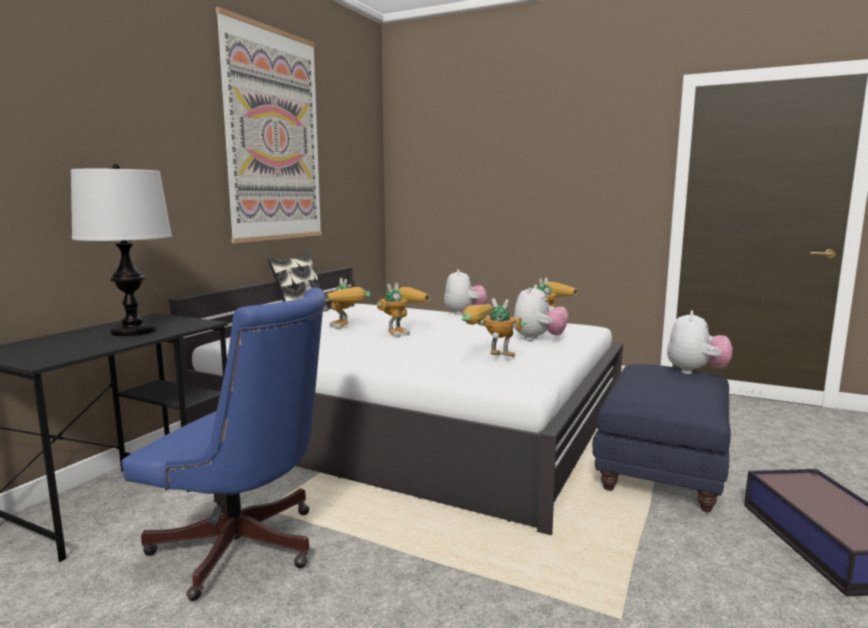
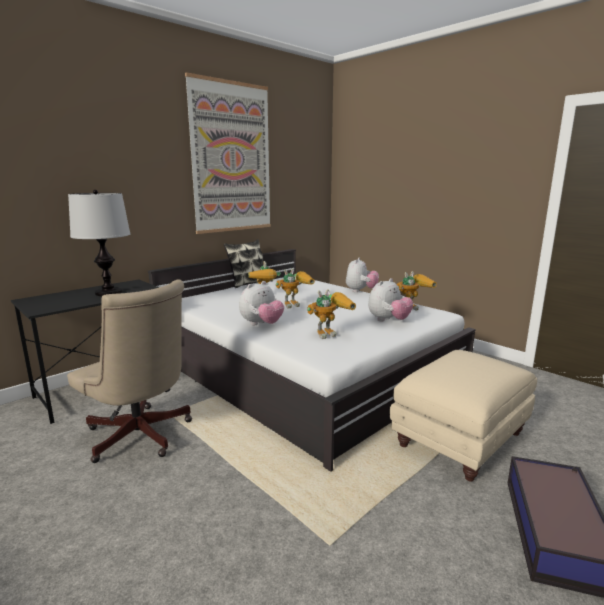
camera: 20 degrees right, 5 degrees up
blue office chair [122,288,326,601] -> beige office chair [67,280,192,463]
toy robot [462,298,526,357] -> toy robot turned 105 degrees clockwise [307,289,356,339]
blue ottoman [592,364,731,512] -> beige ottoman [390,350,537,482]
plush toy [667,310,733,374] -> plush toy moved to [239,281,284,325]

